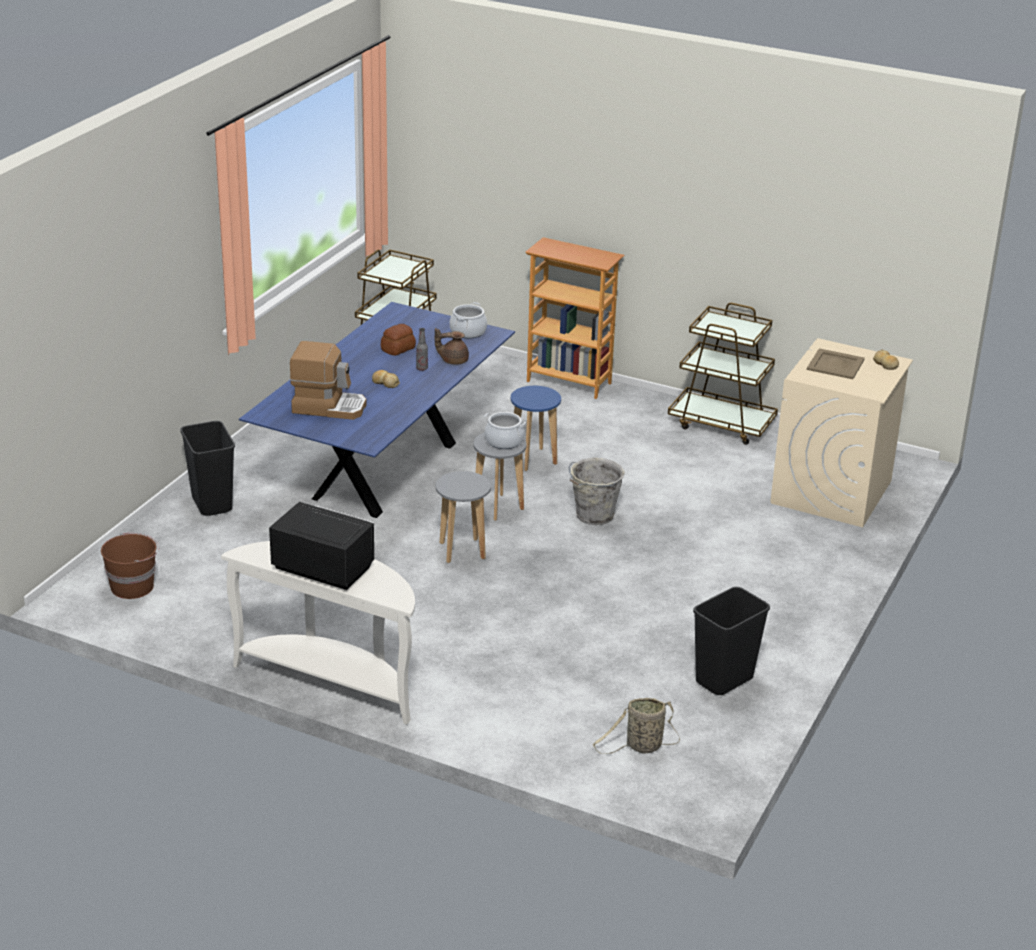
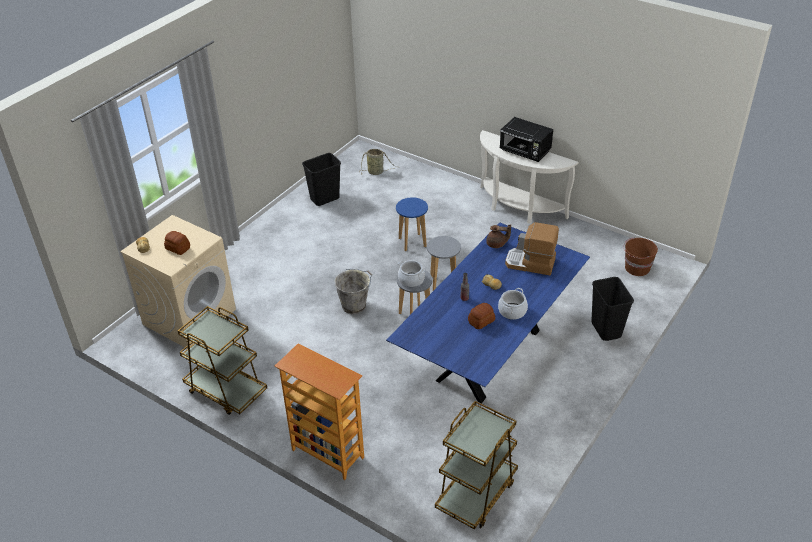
camera: 170 degrees left, 10 degrees up
brown teapot [435,328,469,365] -> brown teapot moved to [486,224,511,248]
cooking pot [450,302,487,339] -> cooking pot moved to [498,288,528,320]
blue stool [511,386,561,471] -> blue stool moved to [396,197,428,251]
beige tray [807,348,865,379] -> bread [164,231,190,255]

